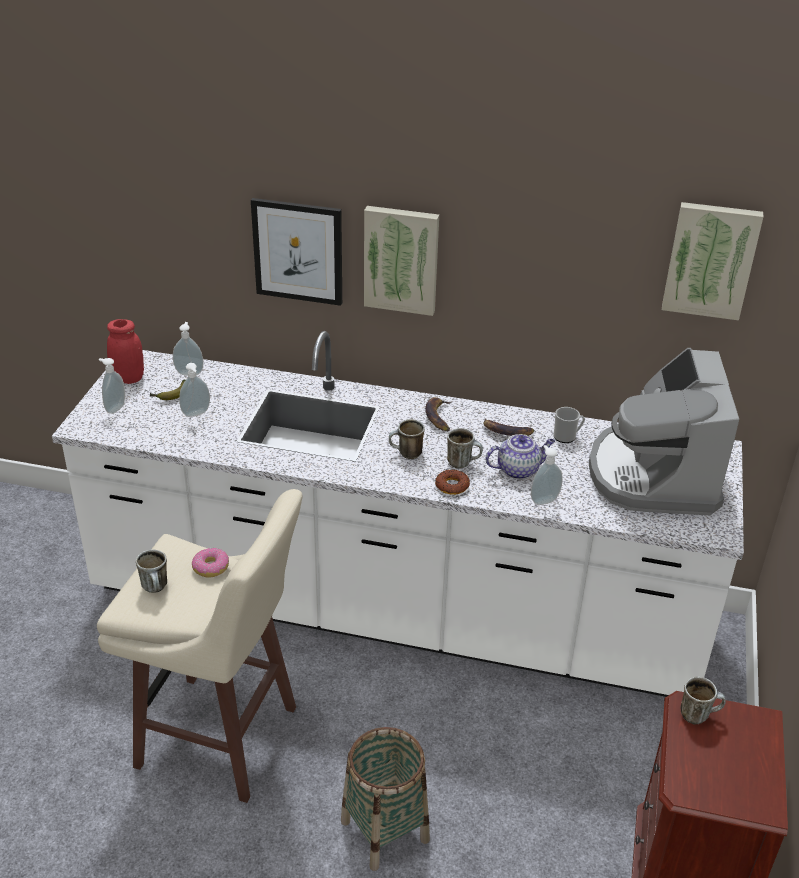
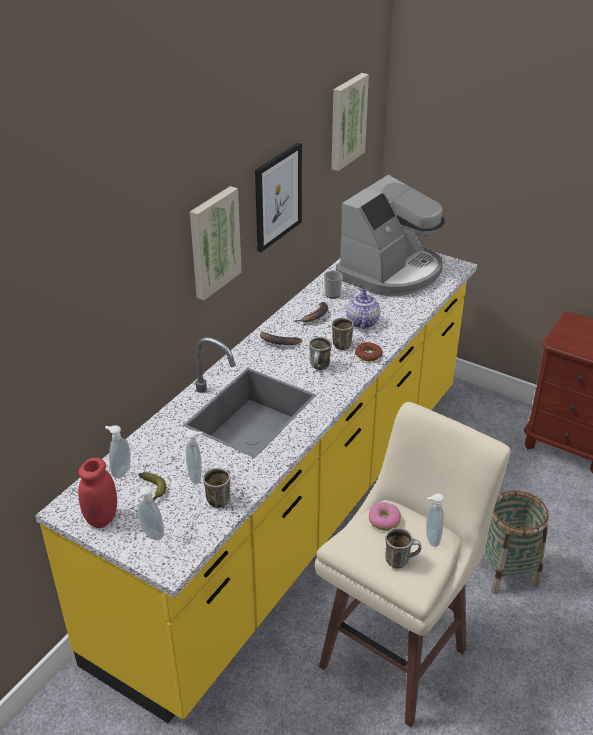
camera: 70 degrees left, 0 degrees up
white counter [52,331,744,697] -> yellow counter [35,253,477,723]
picture [251,198,342,306] -> picture moved to [255,143,302,252]
soap dispenser [531,445,562,505] -> soap dispenser moved to [426,493,444,547]
coffee machine [589,348,739,515] -> coffee machine turned 75 degrees counterclockwise [336,175,445,296]
mug [681,677,726,724] -> mug moved to [203,468,230,508]

